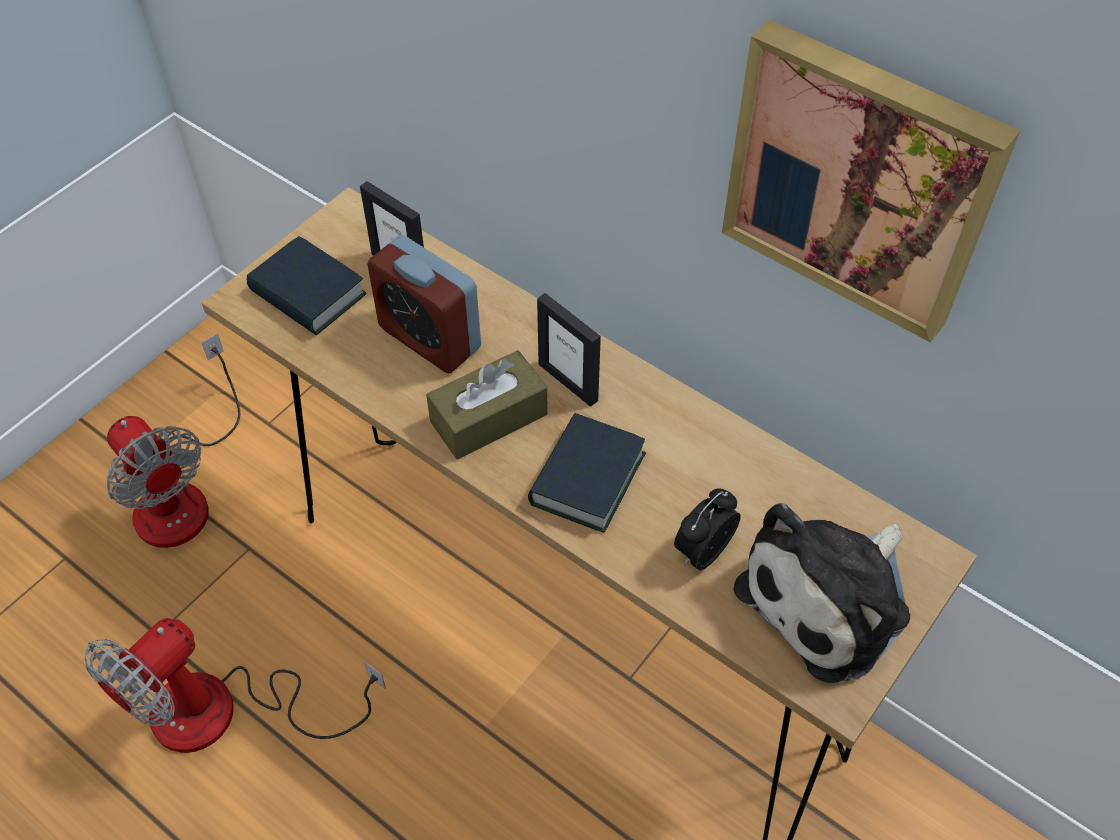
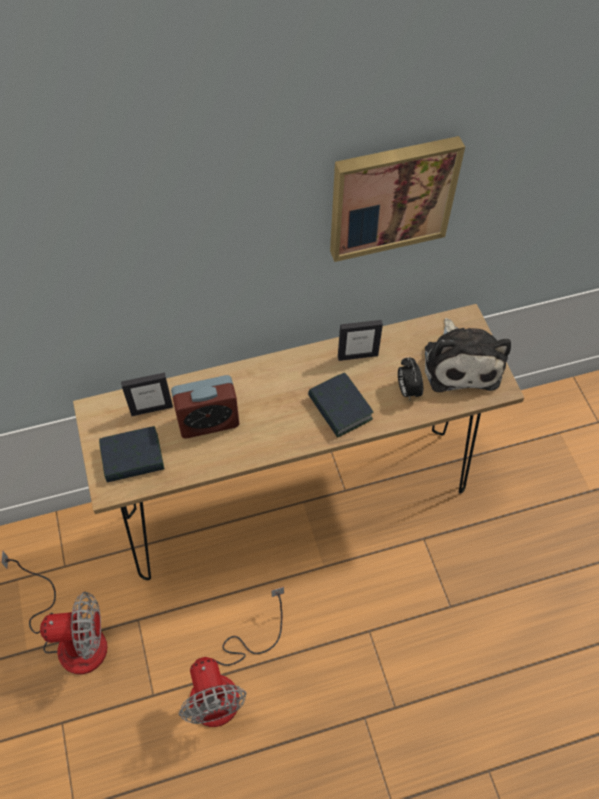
camera: 55 degrees left, 5 degrees up
brown tissue box [426,350,548,459] -> none
picture frame [537,293,601,407] -> picture frame moved to [338,320,383,361]

